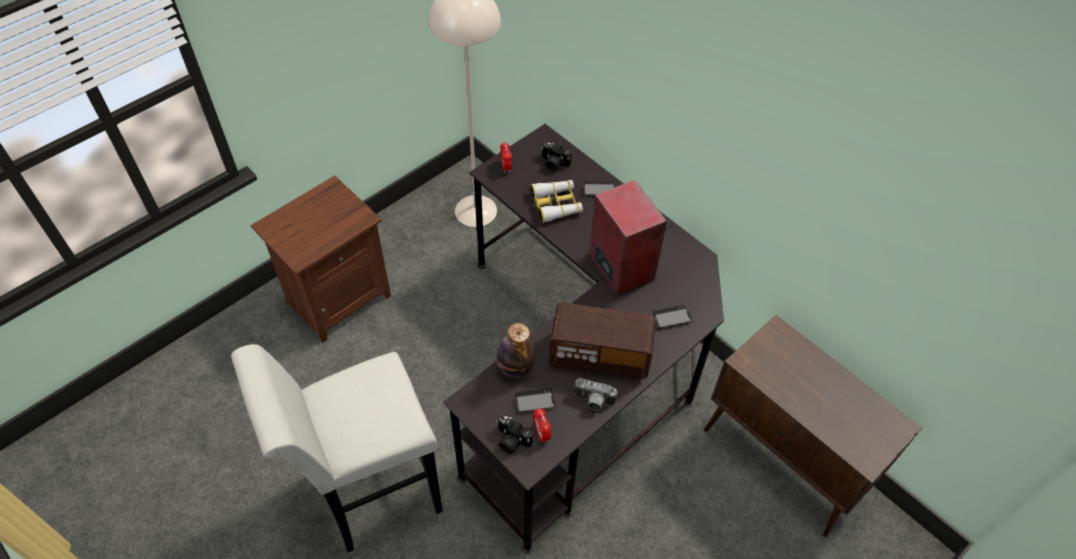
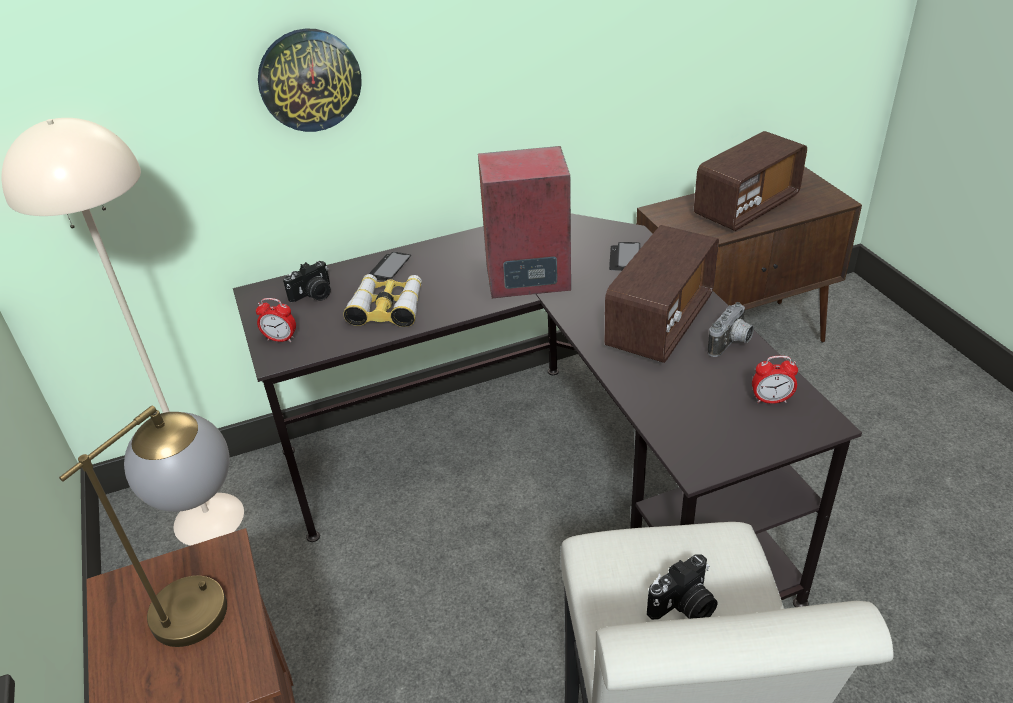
camera: 65 degrees left, 15 degrees down
bottle [496,323,535,378] -> none
camera [497,415,532,454] -> camera moved to [647,554,717,620]
phone [515,388,555,412] -> none
none -> table lamp [59,405,230,647]
none -> wall clock [258,28,362,132]
none -> radio [694,131,807,231]

